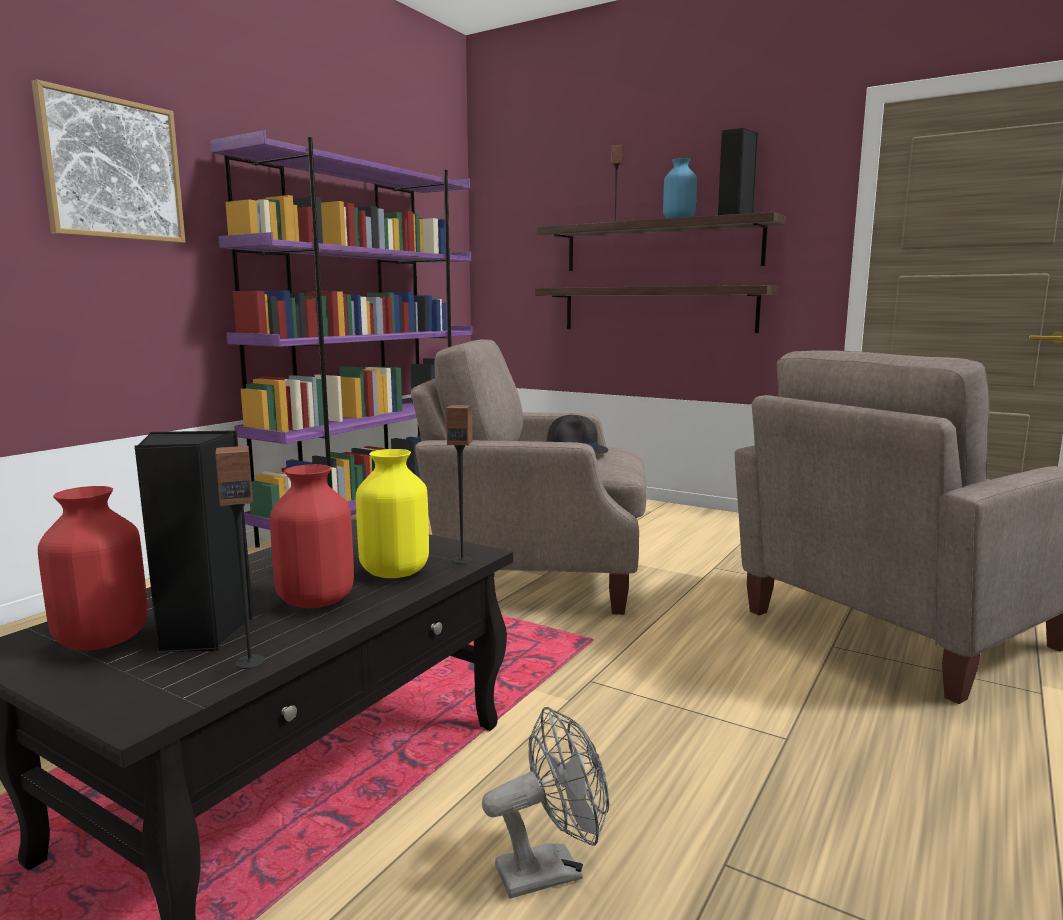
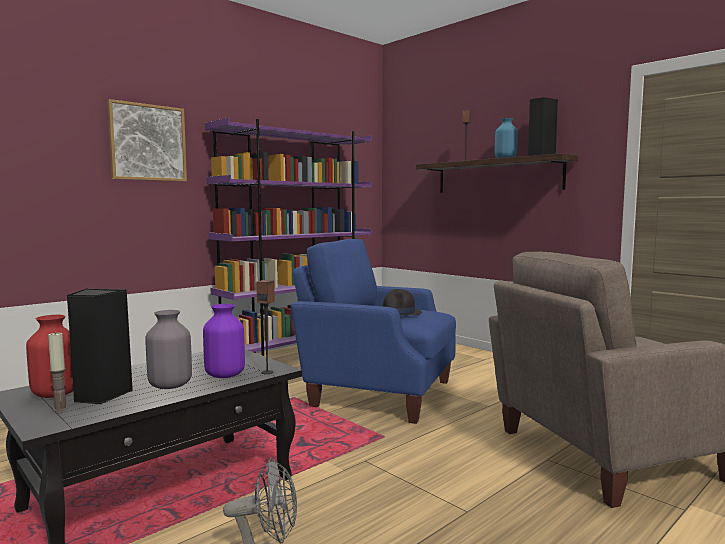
camera: 15 degrees right, 5 degrees down
speaker [215,446,265,669] -> none
red vase [270,464,354,608] -> grey vase [145,310,192,389]
yellow vase [356,449,429,578] -> purple vase [203,304,245,378]
beige armchair [411,340,647,615] -> blue armchair [291,239,456,424]
shelf [535,285,779,333] -> none
none -> candle [48,333,68,412]

